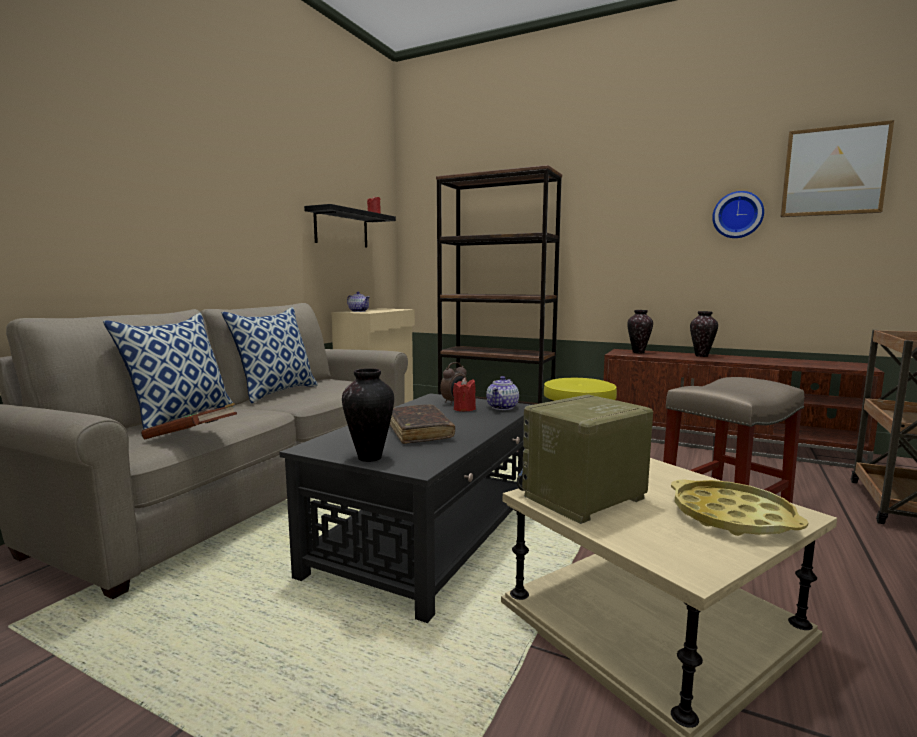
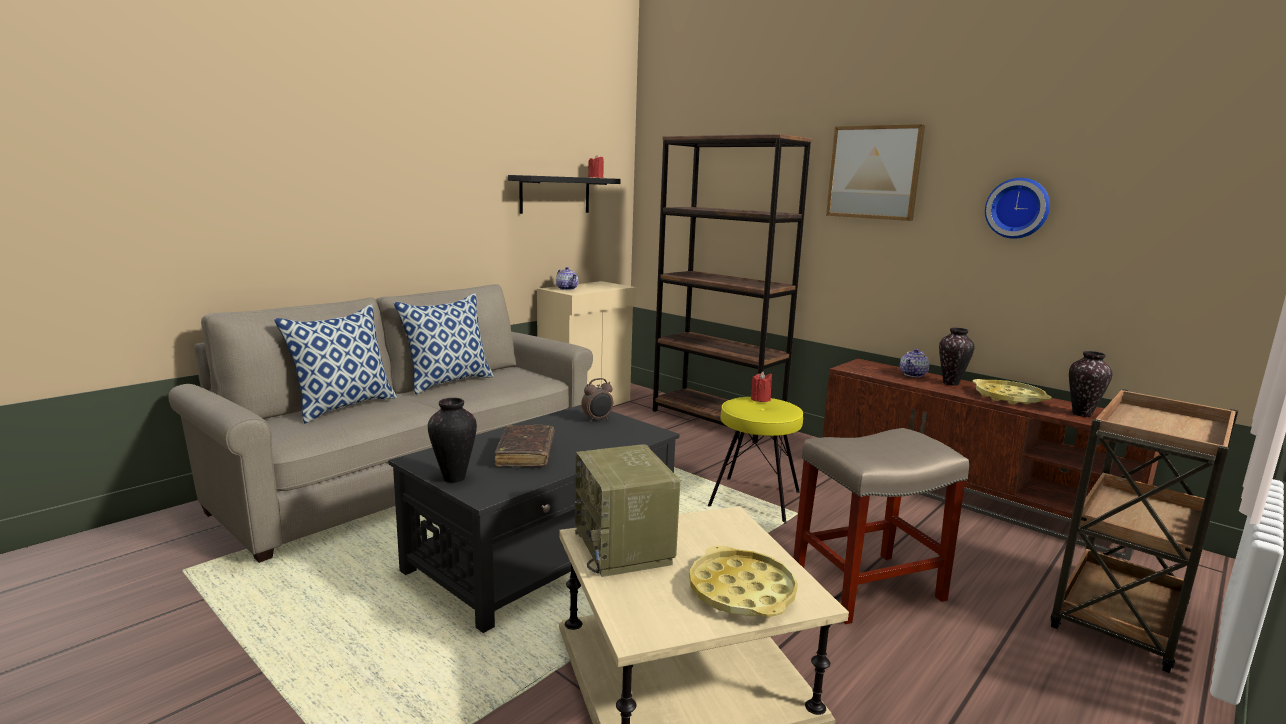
camera: 15 degrees right, 5 degrees up
brown book [141,403,237,439] -> none
red candle [453,378,476,412] -> red candle moved to [751,371,772,402]
teapot [486,376,519,410] -> teapot moved to [900,349,929,377]
radio [517,395,653,524] -> radio turned 90 degrees counterclockwise [575,444,680,577]
vase [627,310,653,353] -> vase moved to [1069,351,1113,417]
picture [781,120,894,217] -> picture moved to [826,124,925,221]
none -> yellow tray [972,379,1052,405]

